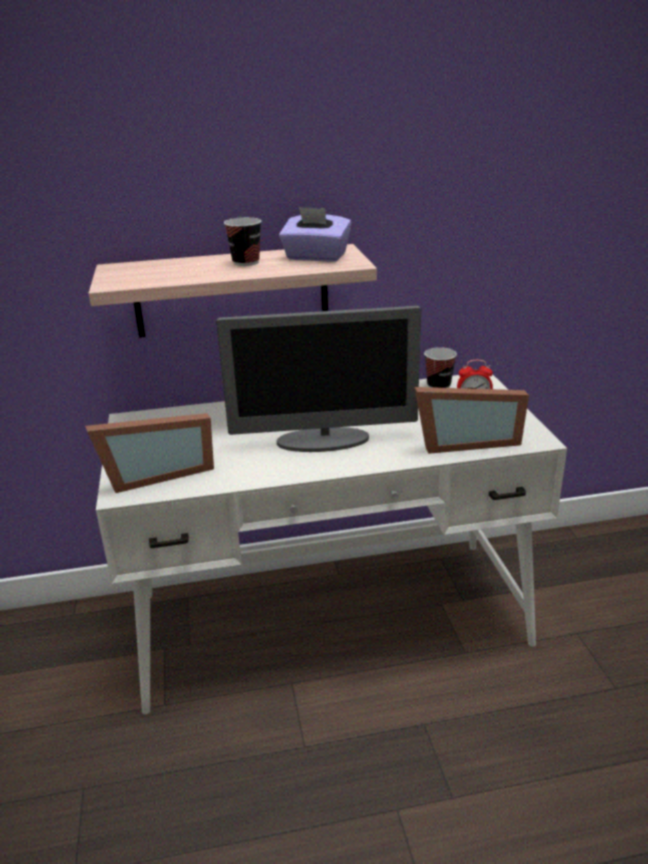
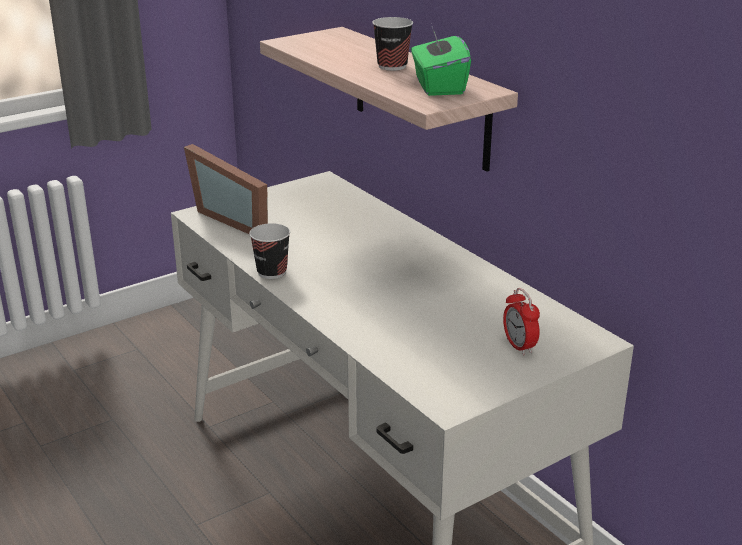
camera: 65 degrees right, 0 degrees up
monitor [216,306,421,452] -> none
purple tissue box [279,207,351,262] -> green tissue box [411,27,471,96]
picture frame [415,387,529,454] -> none
cup [424,347,457,388] -> cup moved to [249,223,290,279]

